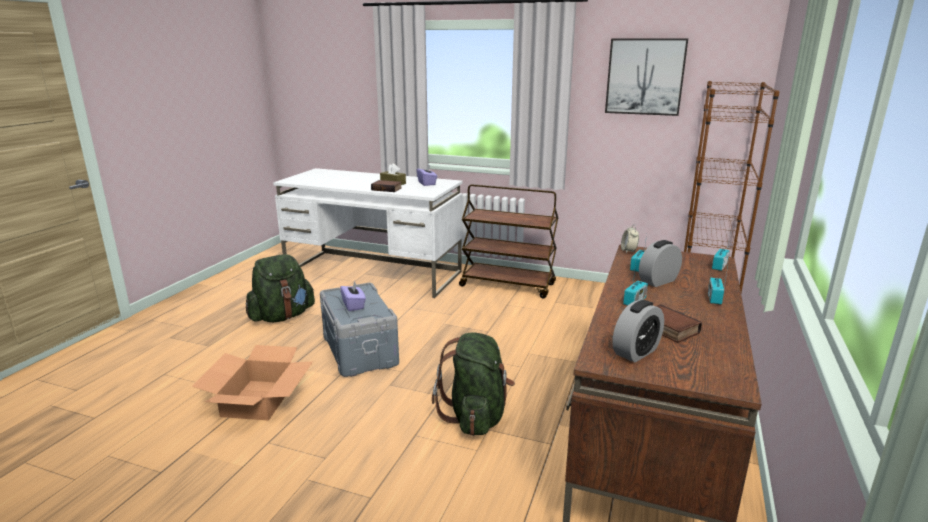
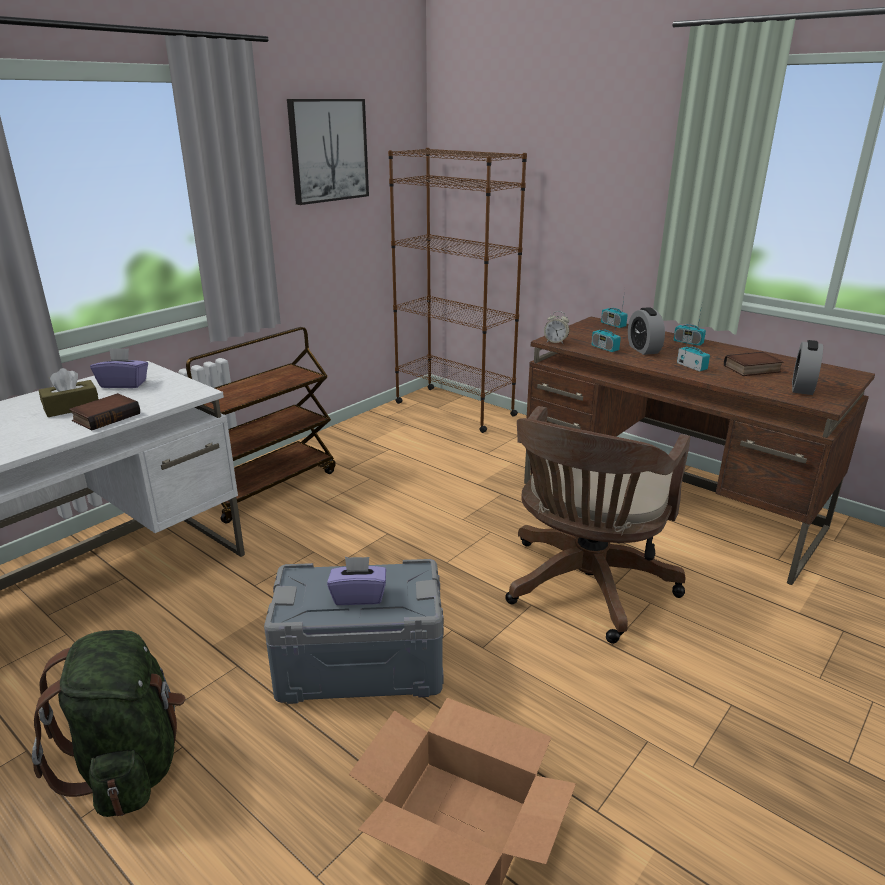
camera: 70 degrees left, 5 degrees up
green backpack [432,332,515,436] -> brown office chair [505,406,690,643]
alarm clock [612,300,664,363] -> alarm clock turned 135 degrees counterclockwise [792,340,823,395]

